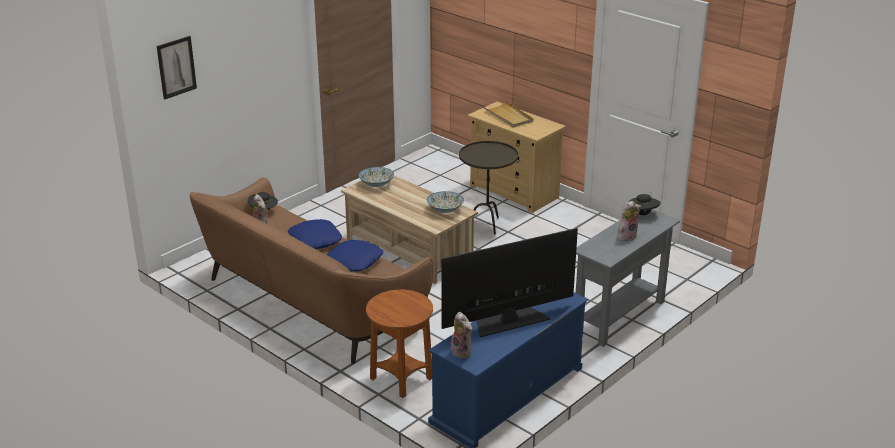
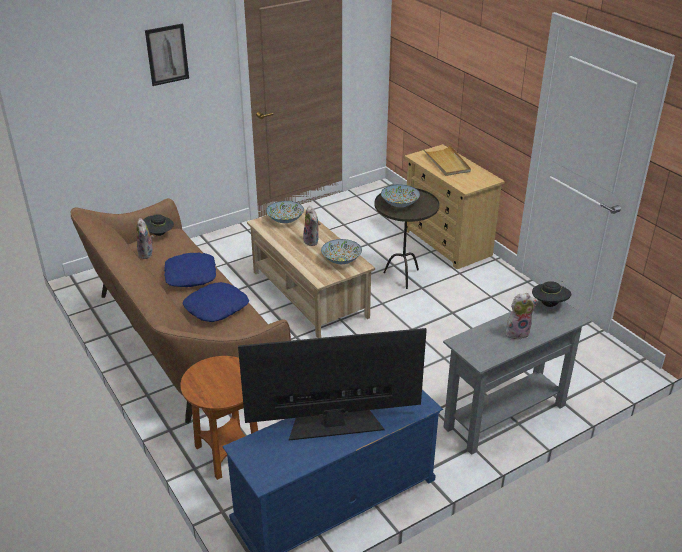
camera: 15 degrees right, 5 degrees up
picture [157,36,197,100] -> picture moved to [145,23,189,86]
plush toy [451,312,472,359] -> plush toy moved to [303,206,320,246]
none -> bowl [381,184,420,207]

